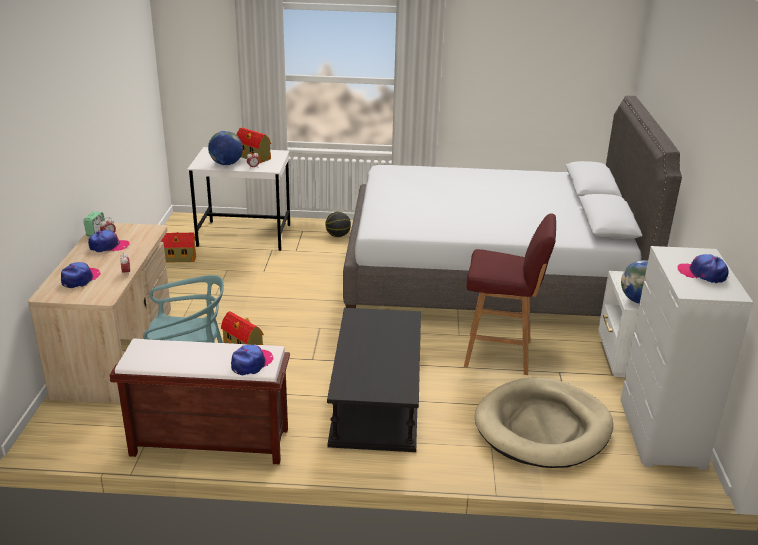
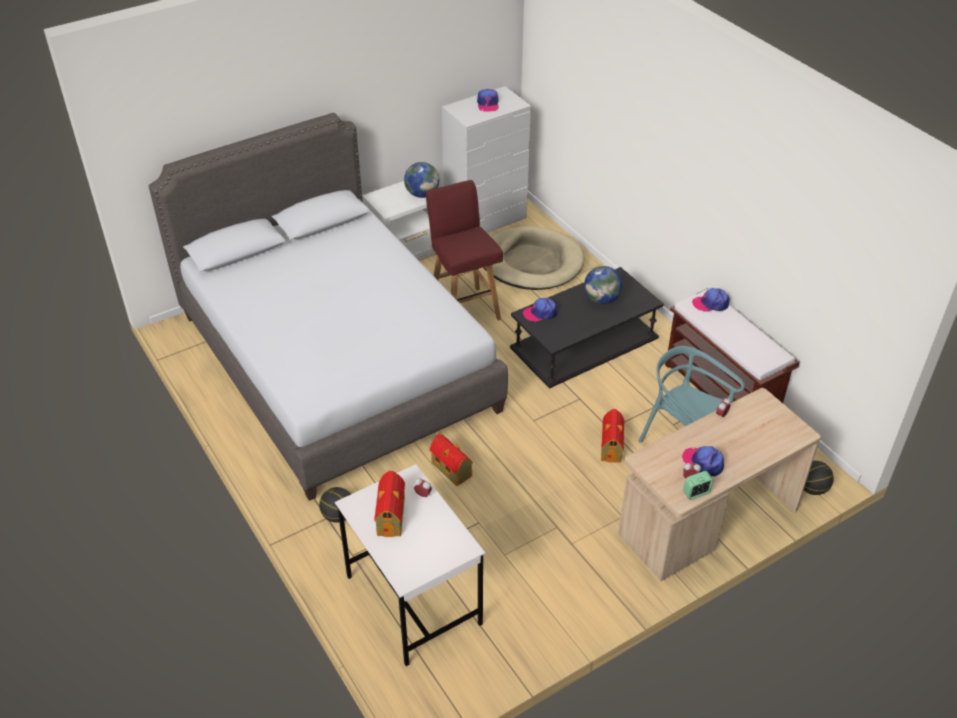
camera: 125 degrees left, 15 degrees up
cap [61,262,101,288] -> cap moved to [523,298,558,322]
toy house [161,232,196,263] -> toy house moved to [430,434,473,486]
globe [208,131,243,165] -> globe moved to [584,266,623,304]
none -> basketball [804,461,834,495]

